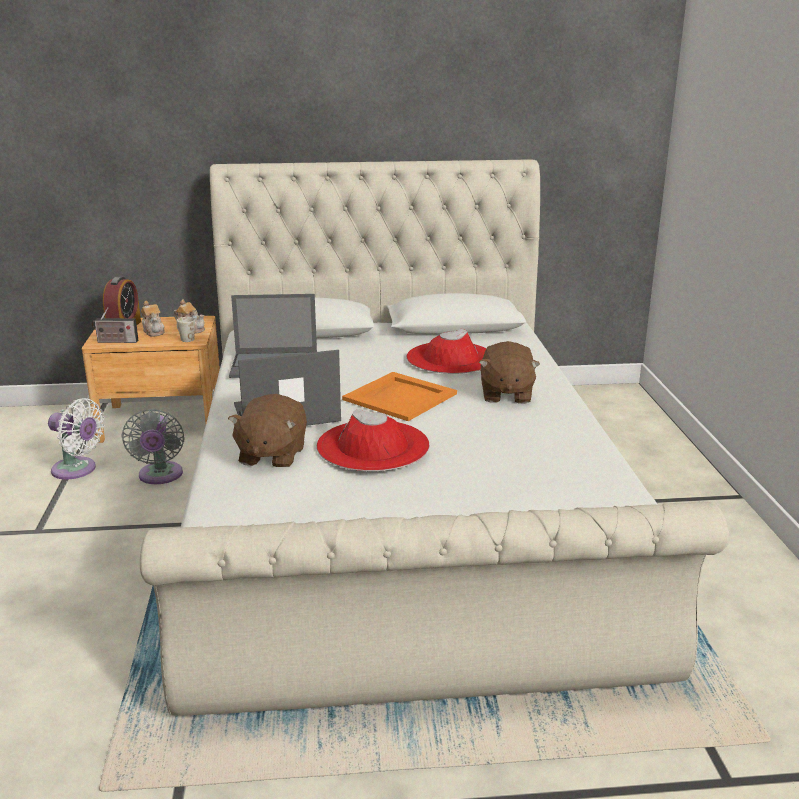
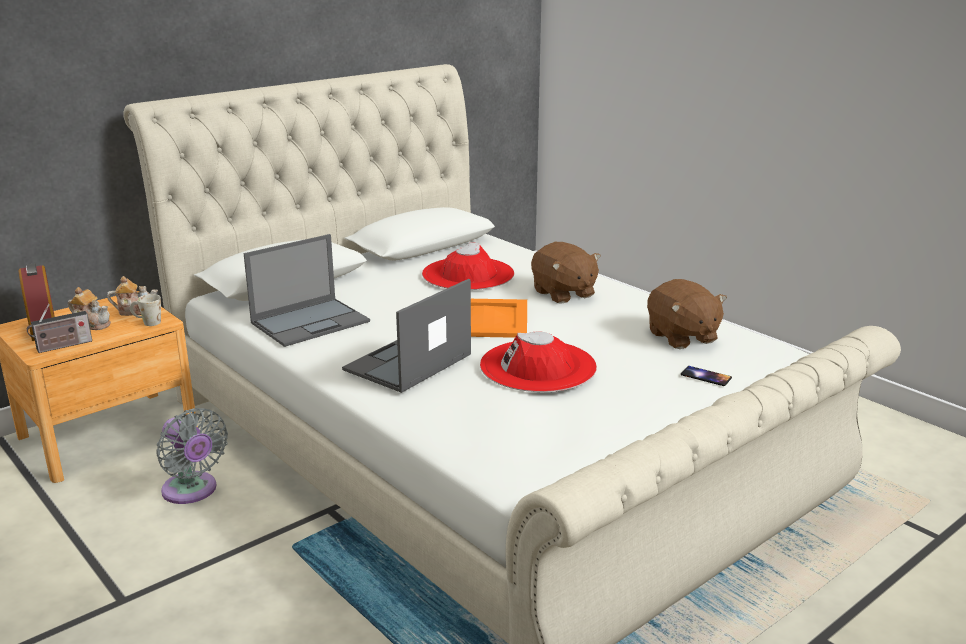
camera: 35 degrees left, 0 degrees up
white fan [48,398,105,479] -> none
brown plush toy [228,394,307,467] -> brown plush toy moved to [647,279,727,349]
none -> phone [681,366,732,386]

